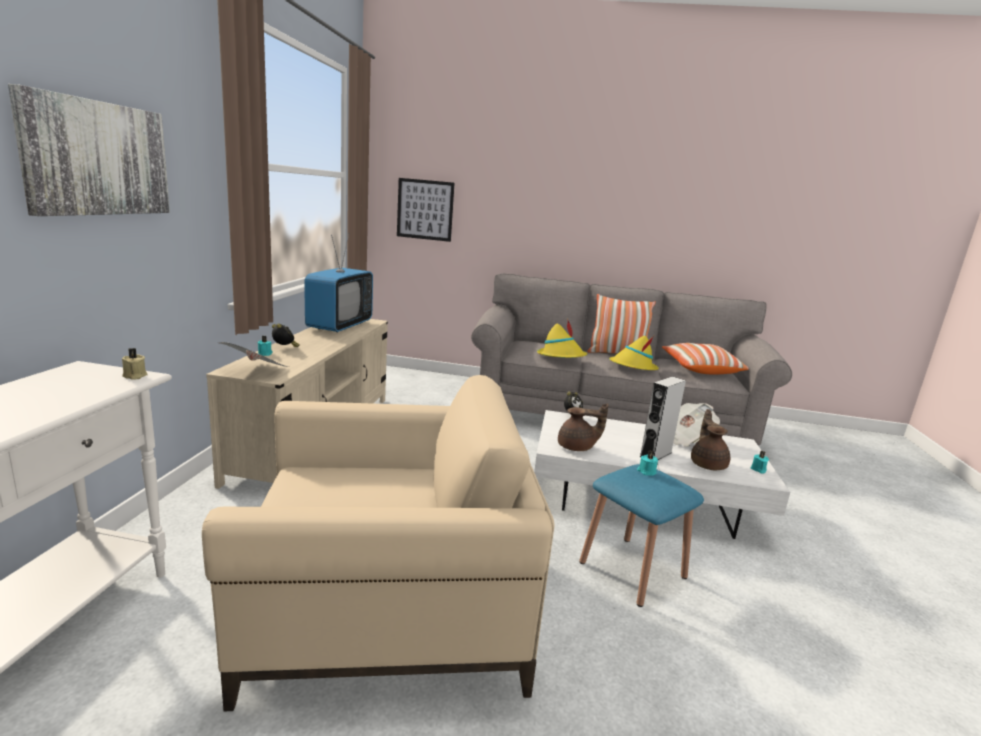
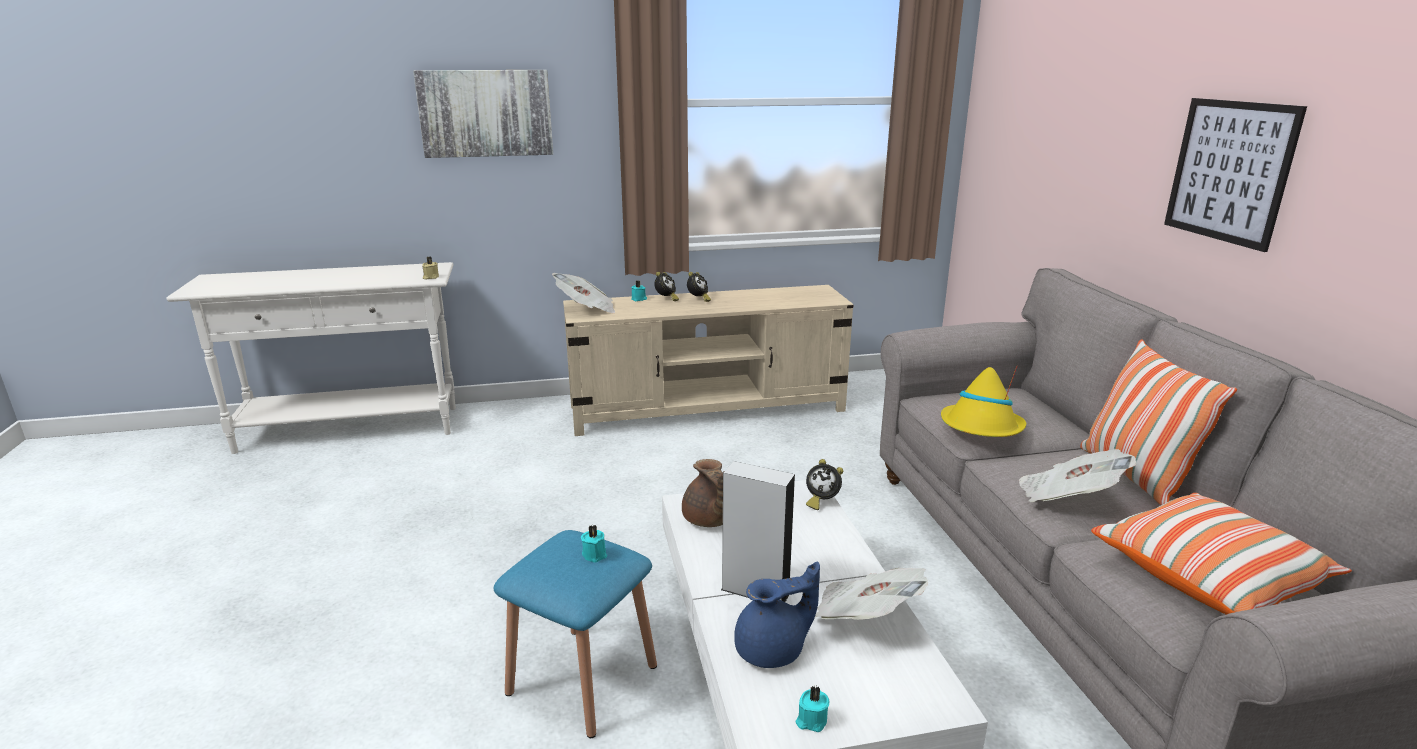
camera: 70 degrees right, 5 degrees up
beige armchair [202,375,555,711] -> none
television [304,233,373,333] -> none
picture [397,178,455,242] -> picture moved to [1164,98,1307,252]
yellow hat [609,336,659,370] -> newspaper [1019,449,1137,502]
brown teapot [691,409,730,470] -> blue teapot [734,561,820,668]
none -> alarm clock [687,272,711,302]

